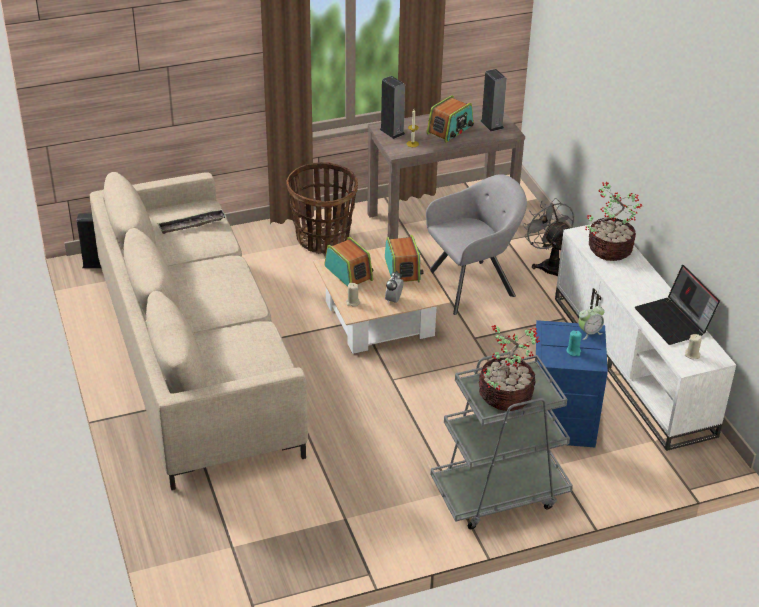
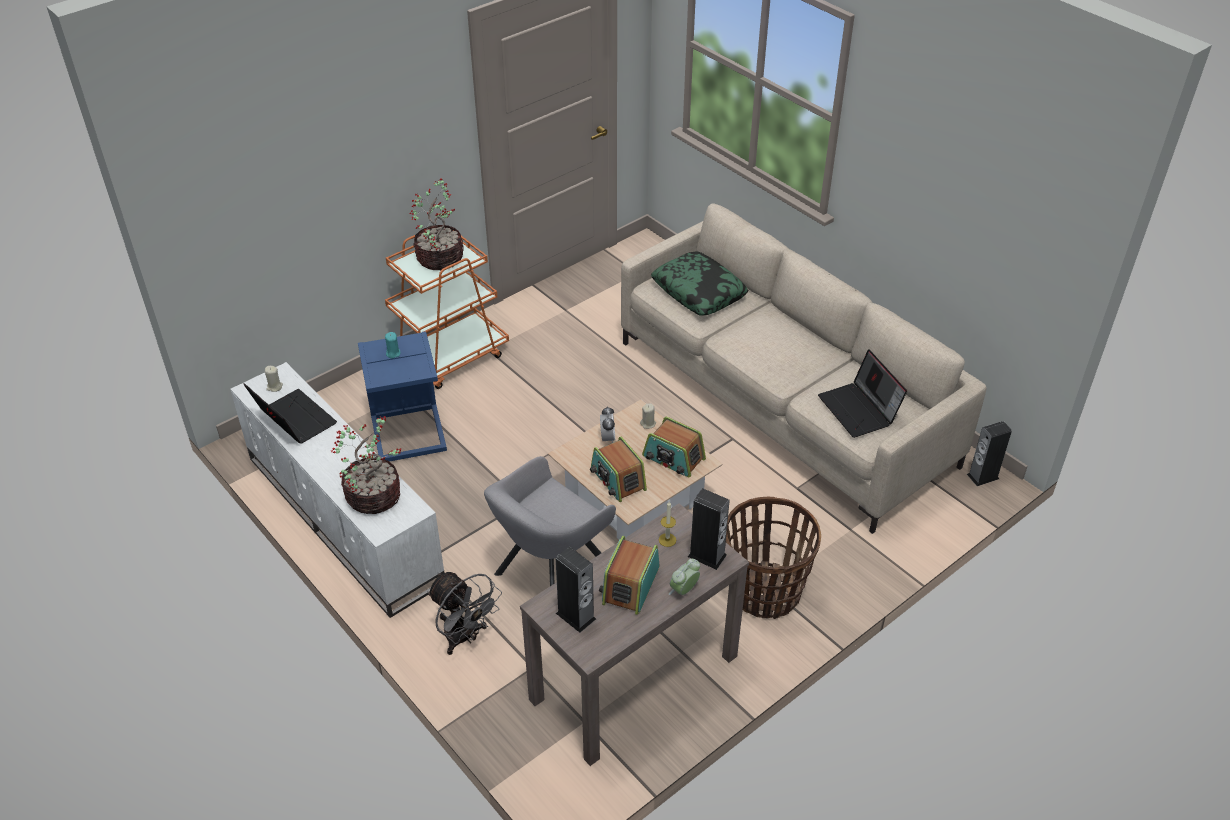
camera: 160 degrees right, 5 degrees up
tray [157,209,226,234] -> laptop [818,349,907,438]
grey cart [431,352,573,529] -> orange cart [385,229,509,389]
alarm clock [578,305,605,340] -> alarm clock moved to [668,559,700,595]
none -> pillow [651,252,748,316]

